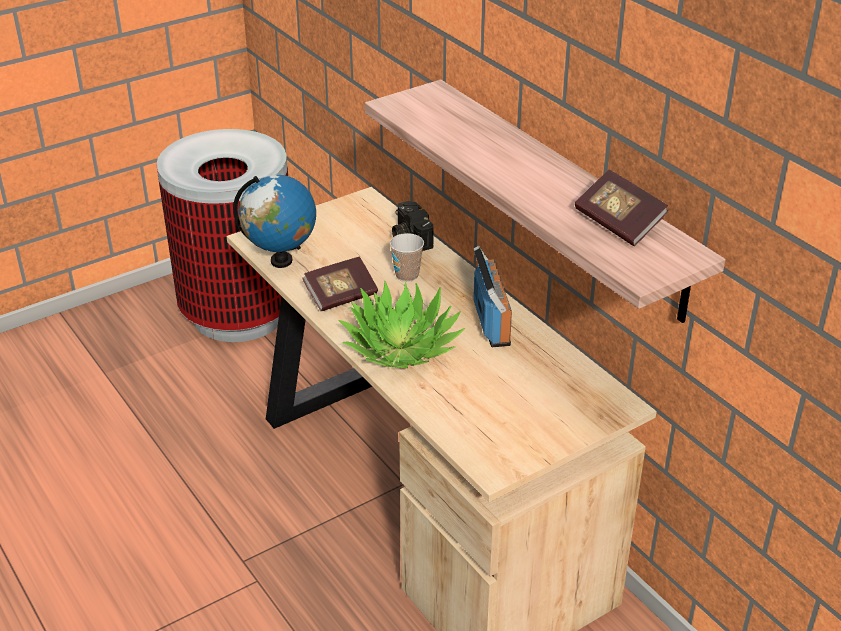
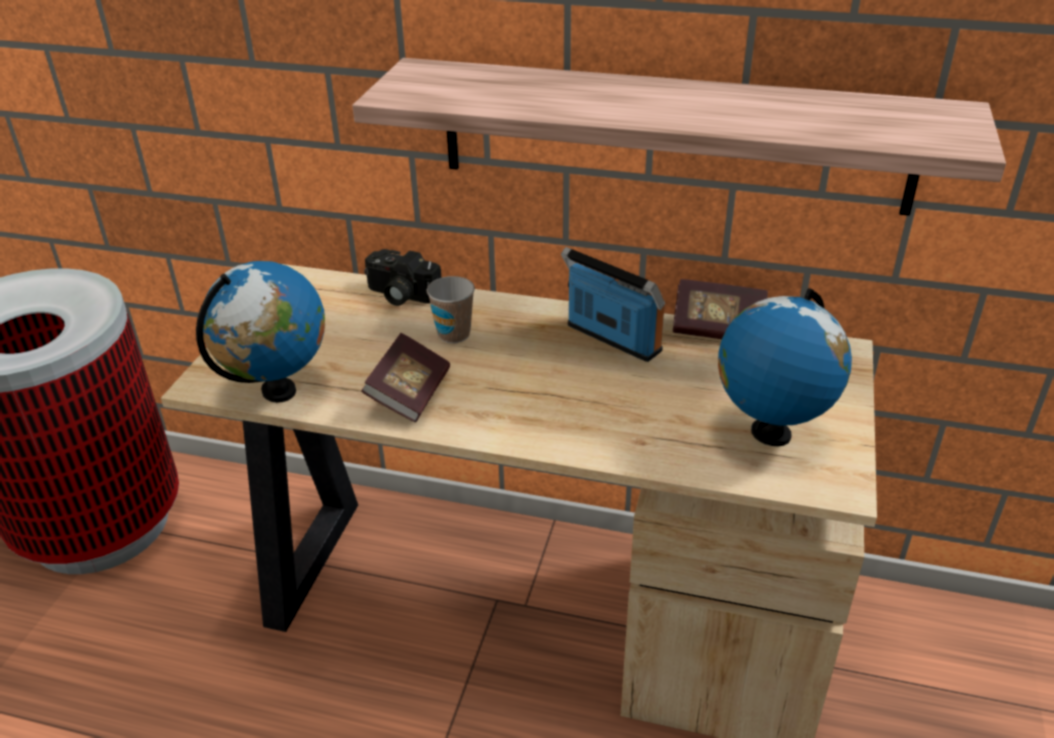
camera: 40 degrees left, 0 degrees up
potted plant [338,281,465,368] -> none
book [575,170,668,246] -> book moved to [673,279,768,339]
none -> globe [718,288,852,446]

